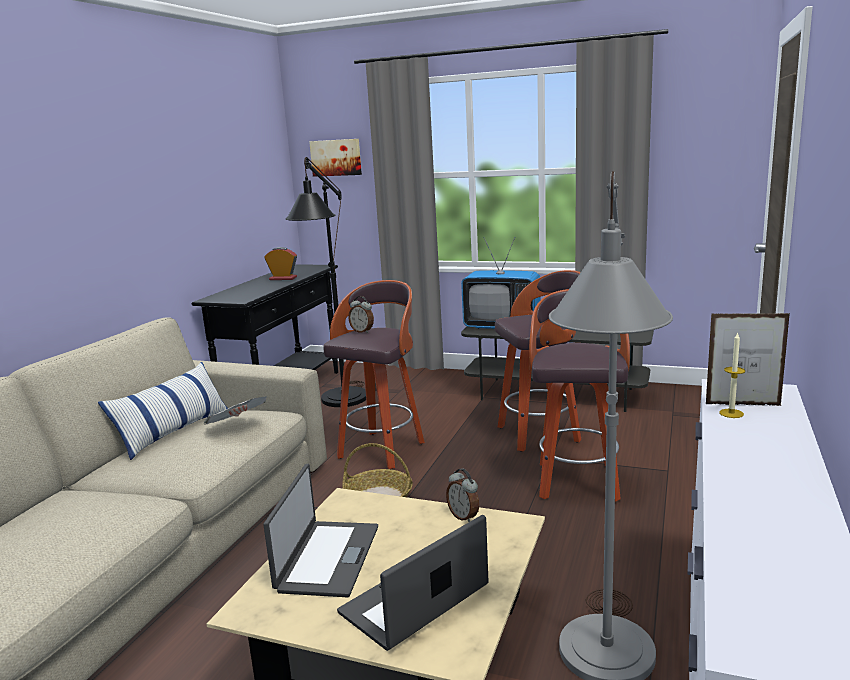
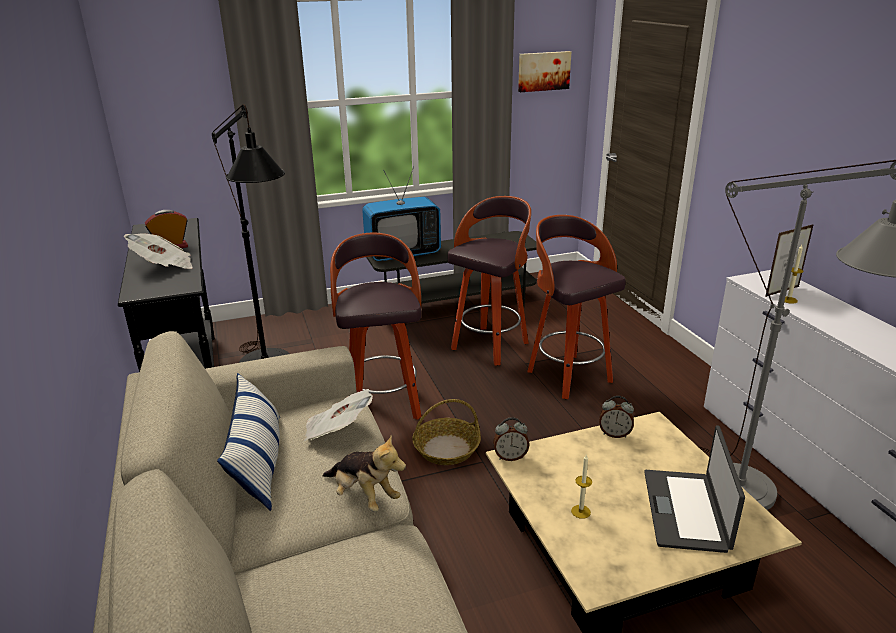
camera: 40 degrees left, 10 degrees up
laptop [264,464,378,597] -> candle [571,454,592,519]
picture [309,139,362,177] -> picture moved to [518,51,571,92]
alarm clock [348,296,374,333] -> alarm clock moved to [493,417,529,461]
none -> newspaper [124,233,192,269]
none -> plush toy [323,435,406,512]

